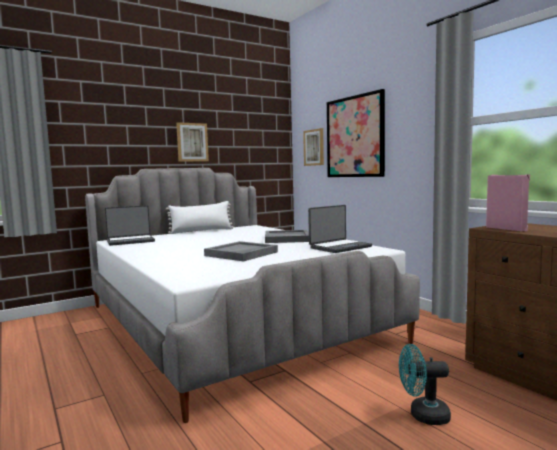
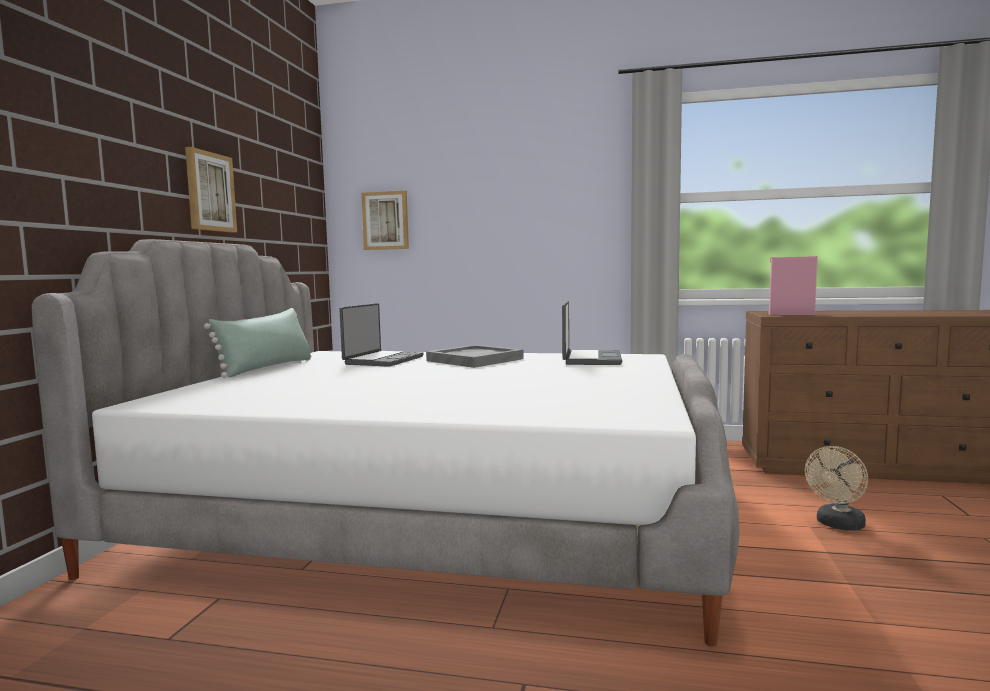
camera: 45 degrees left, 0 degrees up
laptop [105,205,155,246] -> laptop moved to [339,303,423,367]
white pillow [166,201,234,234] -> green pillow [204,308,311,378]
grey tray [204,241,278,261] -> none
picture [327,89,385,177] -> none
turquoise fan [399,344,451,425] -> beige fan [805,446,868,531]

